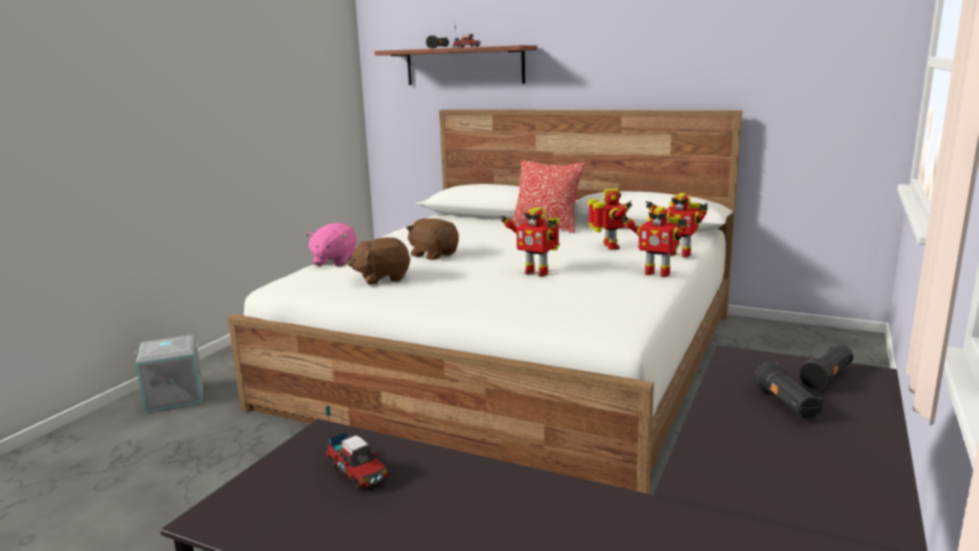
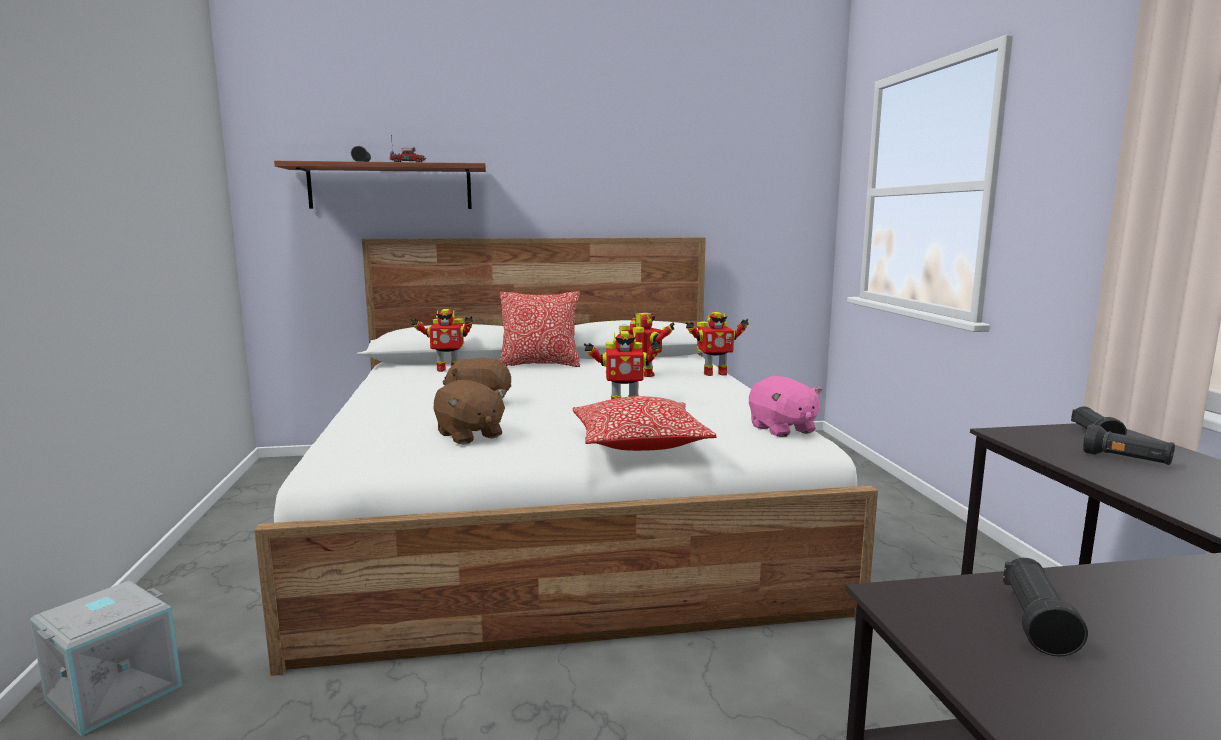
camera: 35 degrees left, 5 degrees down
pink plush toy [306,223,357,266] -> pink plush toy moved to [749,376,822,437]
toy truck [326,403,388,489] -> black flashlight [1003,558,1088,657]
brown plush toy [348,237,410,285] -> brown plush toy turned 75 degrees counterclockwise [434,380,507,445]
toy robot [621,207,687,277] -> toy robot moved to [410,309,473,372]
none -> pillow [572,396,717,451]

